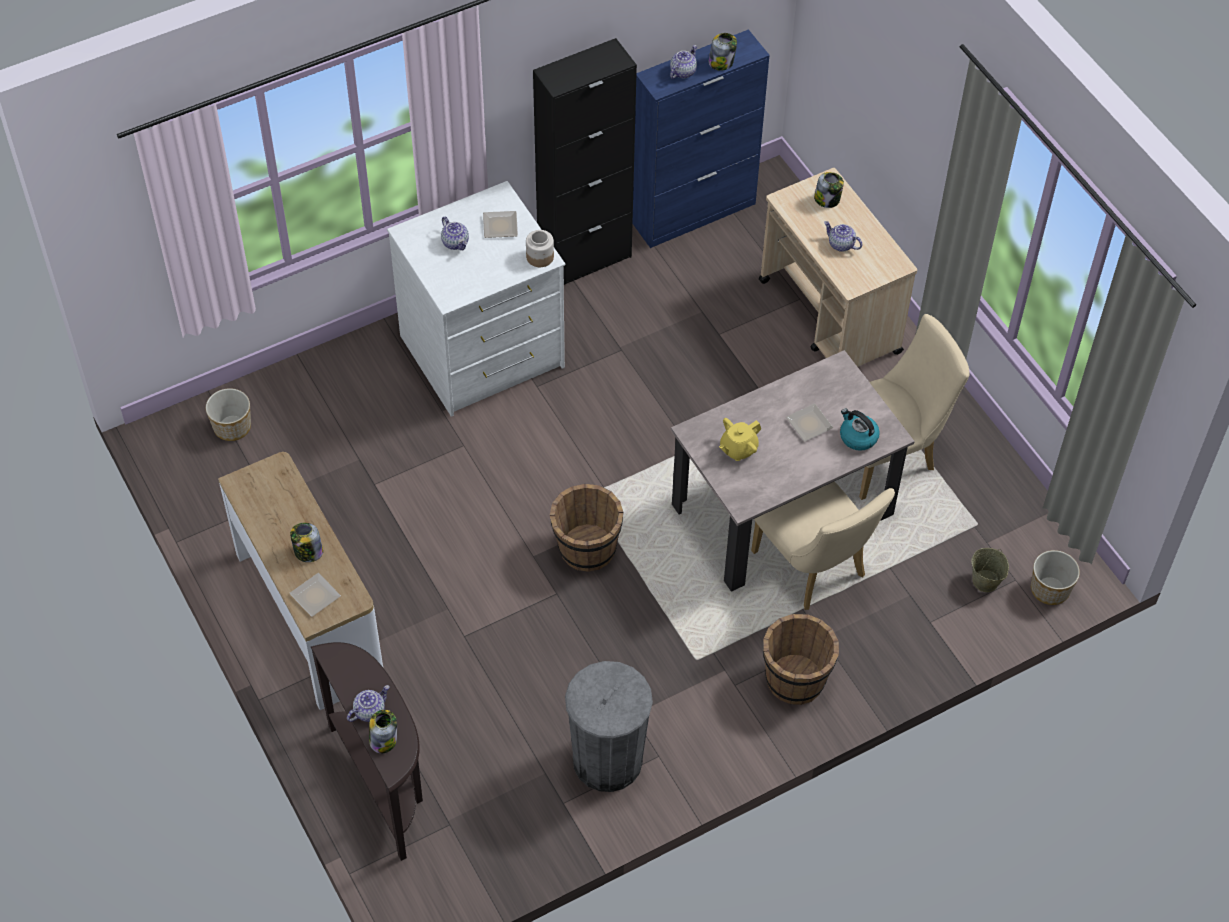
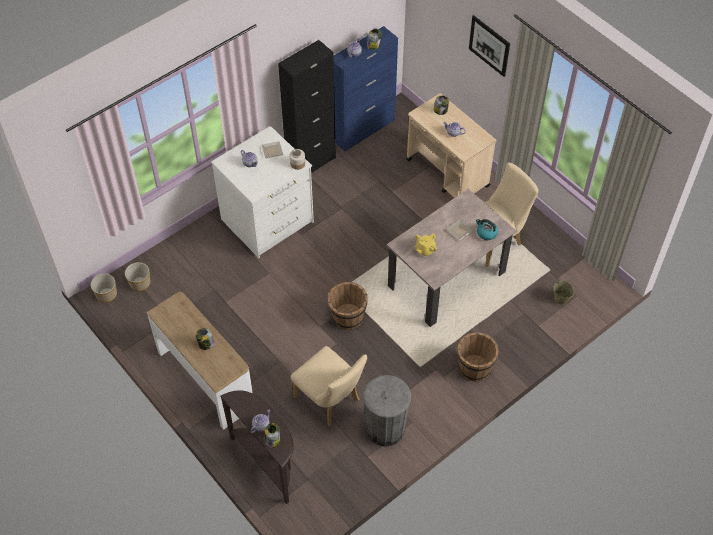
camera: 10 degrees left, 0 degrees up
plate [289,573,341,617] -> none
beige chair [751,481,895,610] -> beige chair moved to [291,346,367,426]
planter [1031,550,1080,605] -> planter moved to [91,274,117,303]
none -> picture [469,15,510,77]

